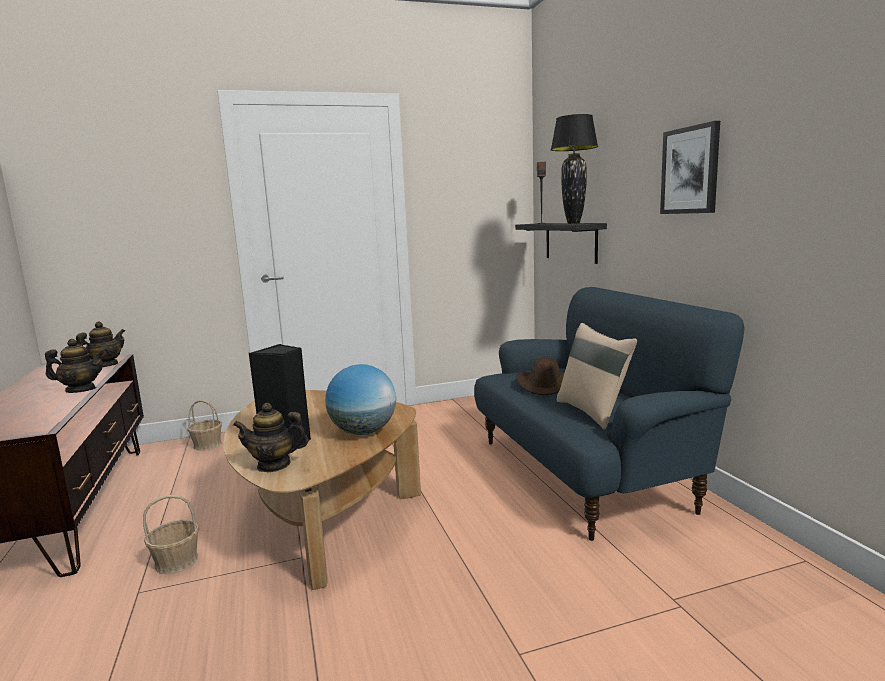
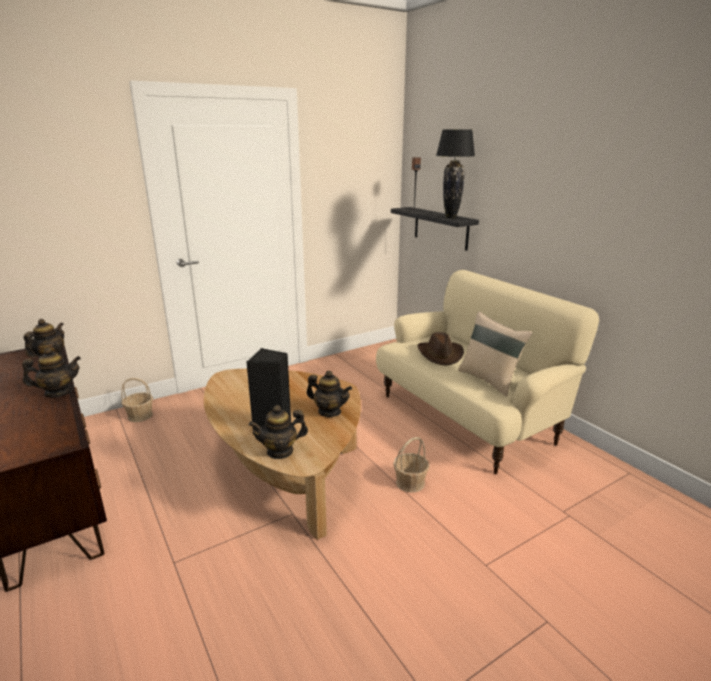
camera: 15 degrees left, 10 degrees up
basket [143,495,199,574] -> basket moved to [393,437,430,492]
globe [325,364,396,435] -> teapot [307,371,352,417]
blue sofa [474,287,745,541] -> beige sofa [376,270,599,474]
picture [660,121,720,214] -> none

